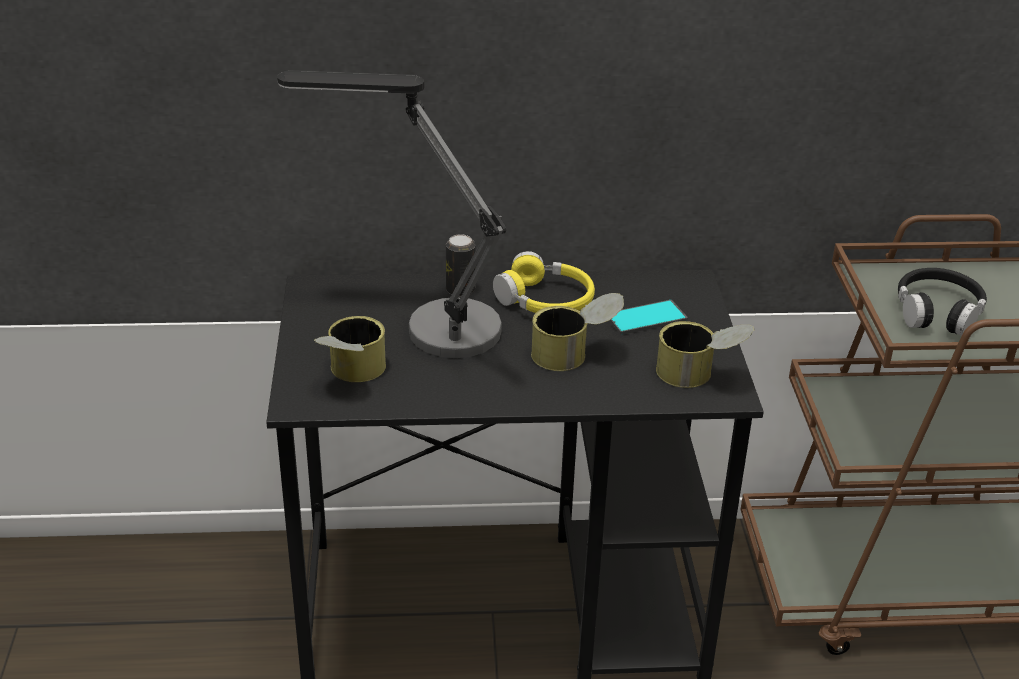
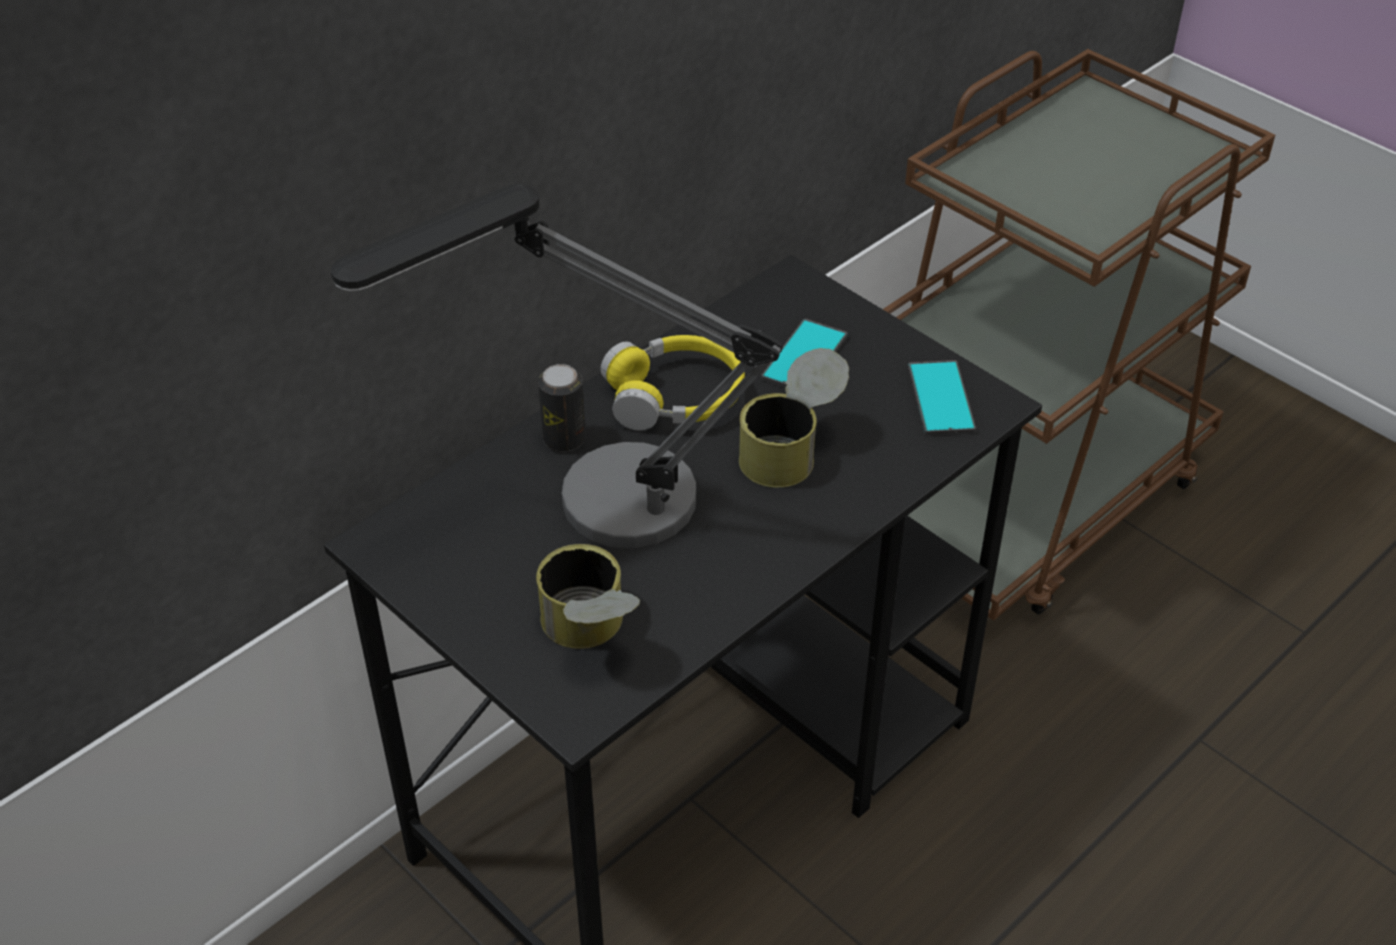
camera: 40 degrees left, 10 degrees up
can [656,321,755,388] -> phone [908,360,976,436]
black headphones [898,268,987,336] -> none

